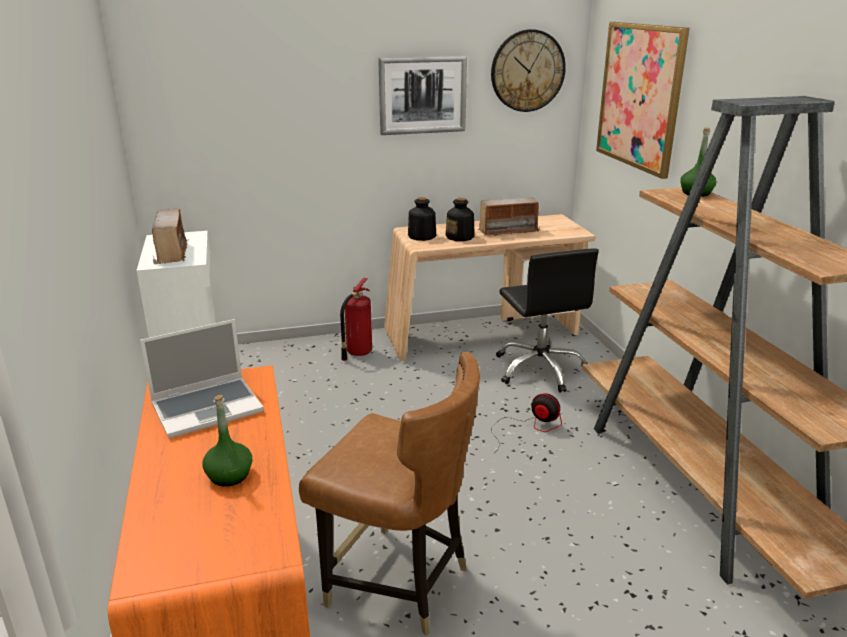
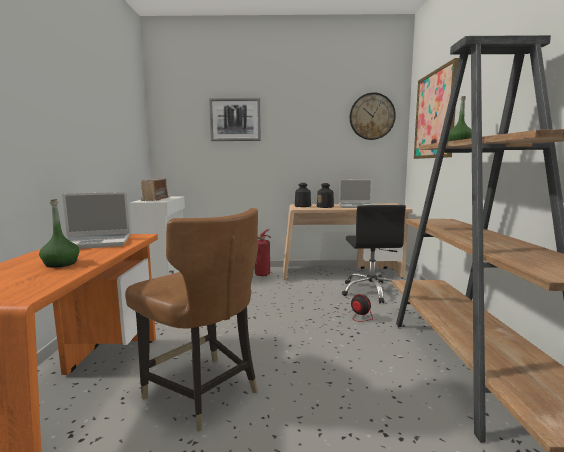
camera: 15 degrees right, 15 degrees down
picture [378,56,467,135] -> picture moved to [209,98,261,141]
radio [478,198,540,236] -> laptop [339,179,374,208]

